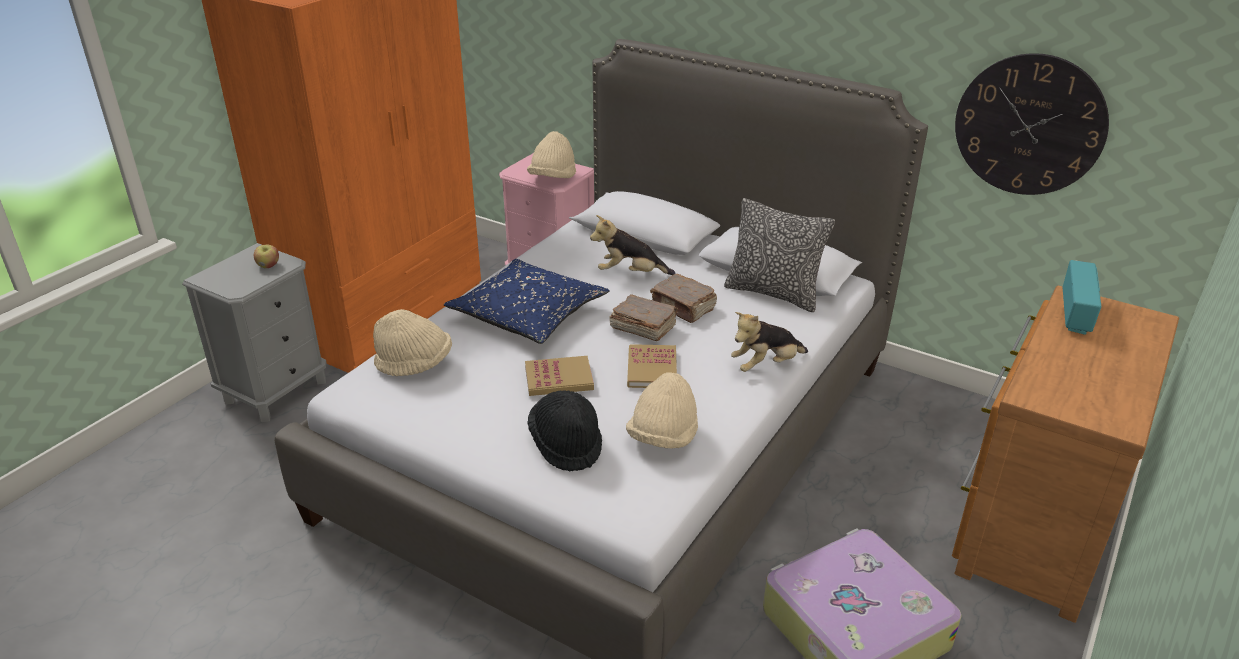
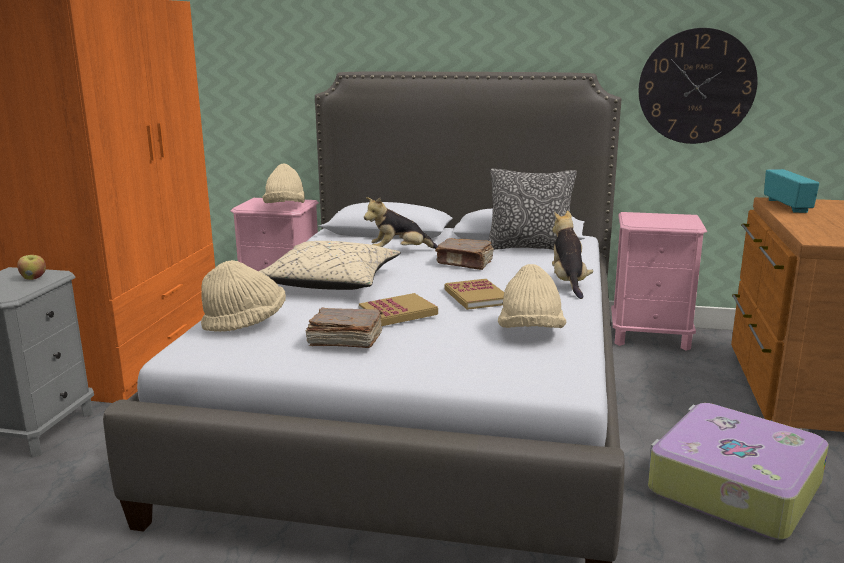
camera: 20 degrees left, 15 degrees down
blue pillow [444,259,610,344] -> beige pillow [259,241,401,290]
black hat [528,390,602,472] -> none
brown book [610,294,678,341] -> brown book moved to [306,307,383,348]
plush toy [731,312,808,372] -> plush toy turned 135 degrees clockwise [552,211,593,299]
none -> pink nightstand [611,212,707,351]

